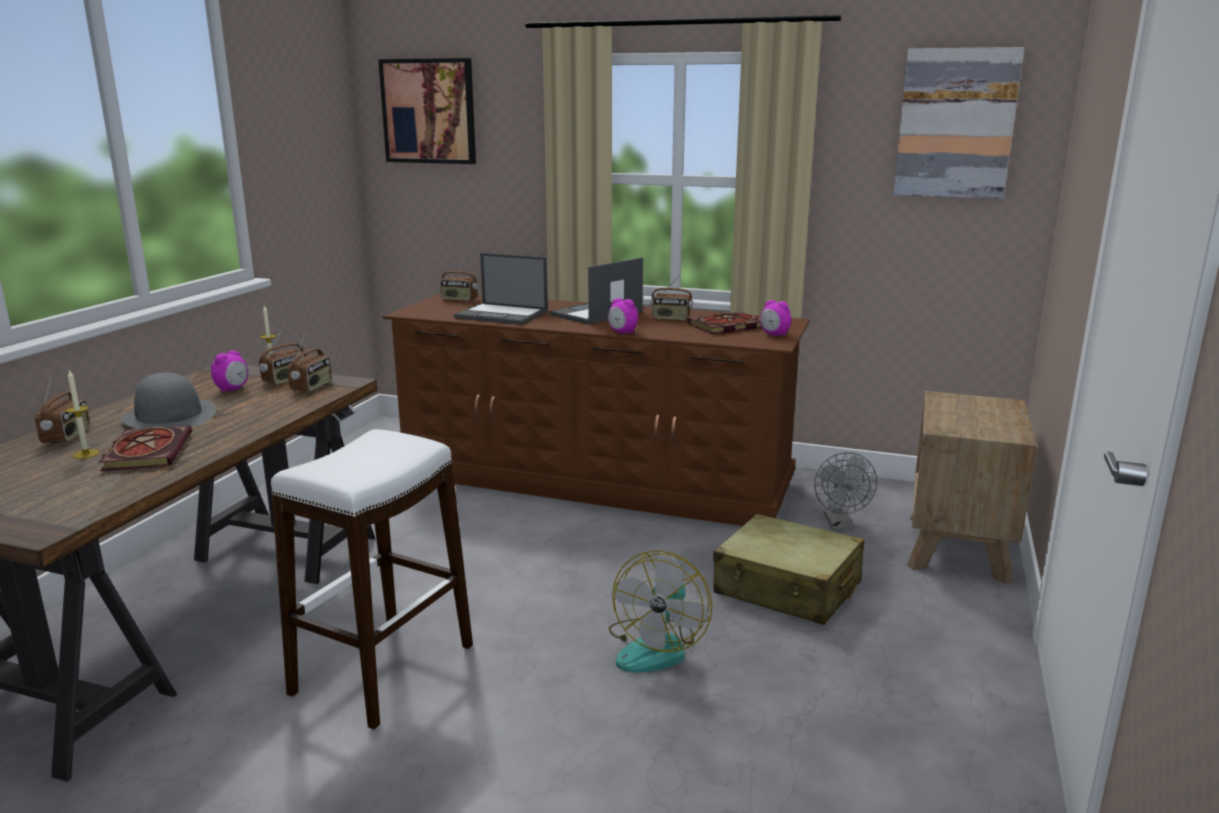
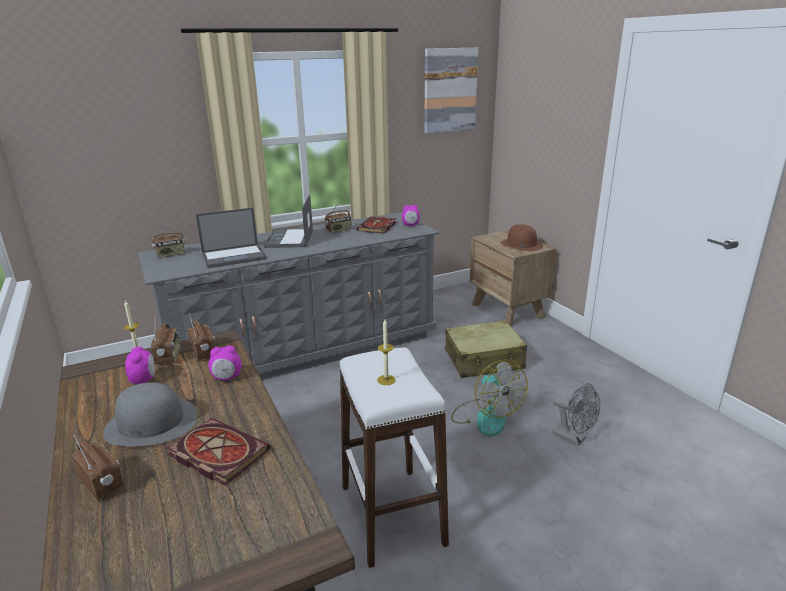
camera: 45 degrees left, 5 degrees up
candle [66,370,100,459] -> candle moved to [377,319,395,385]
picture [378,58,476,164] -> none
brown dresser [383,293,810,526] -> grey dresser [138,212,440,380]
alarm clock [608,298,638,334] -> alarm clock moved to [208,345,241,381]
grey fan [814,452,877,529] -> grey fan moved to [552,383,600,445]
none -> brown hat [500,224,543,251]

